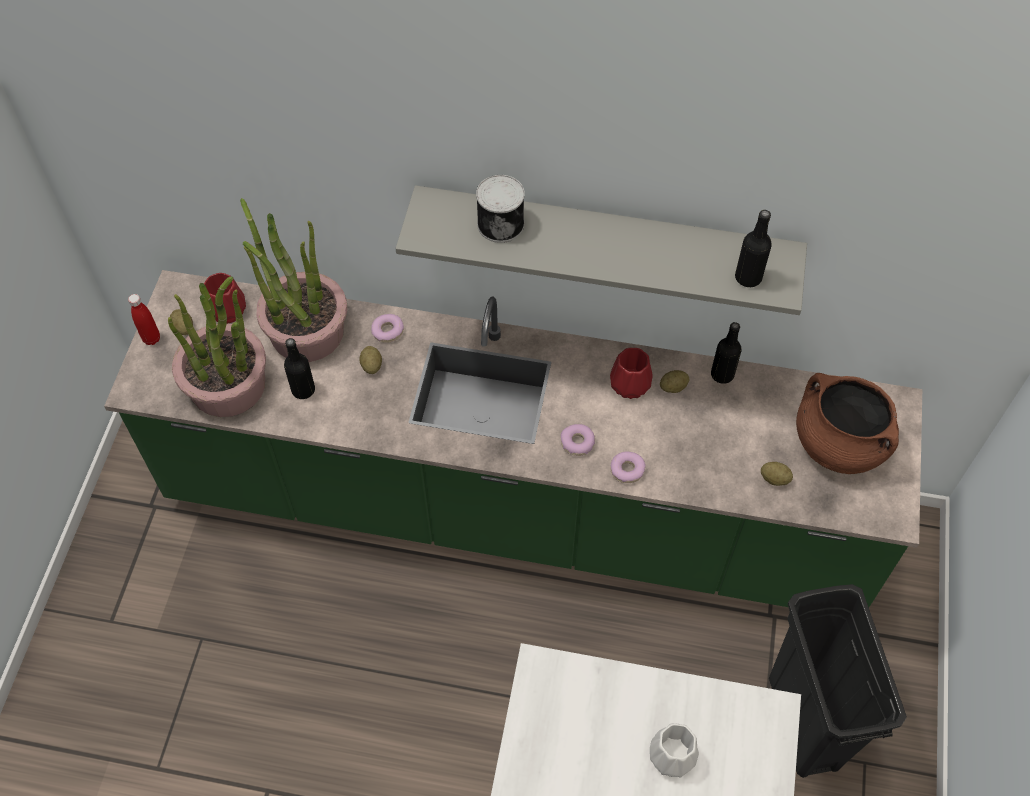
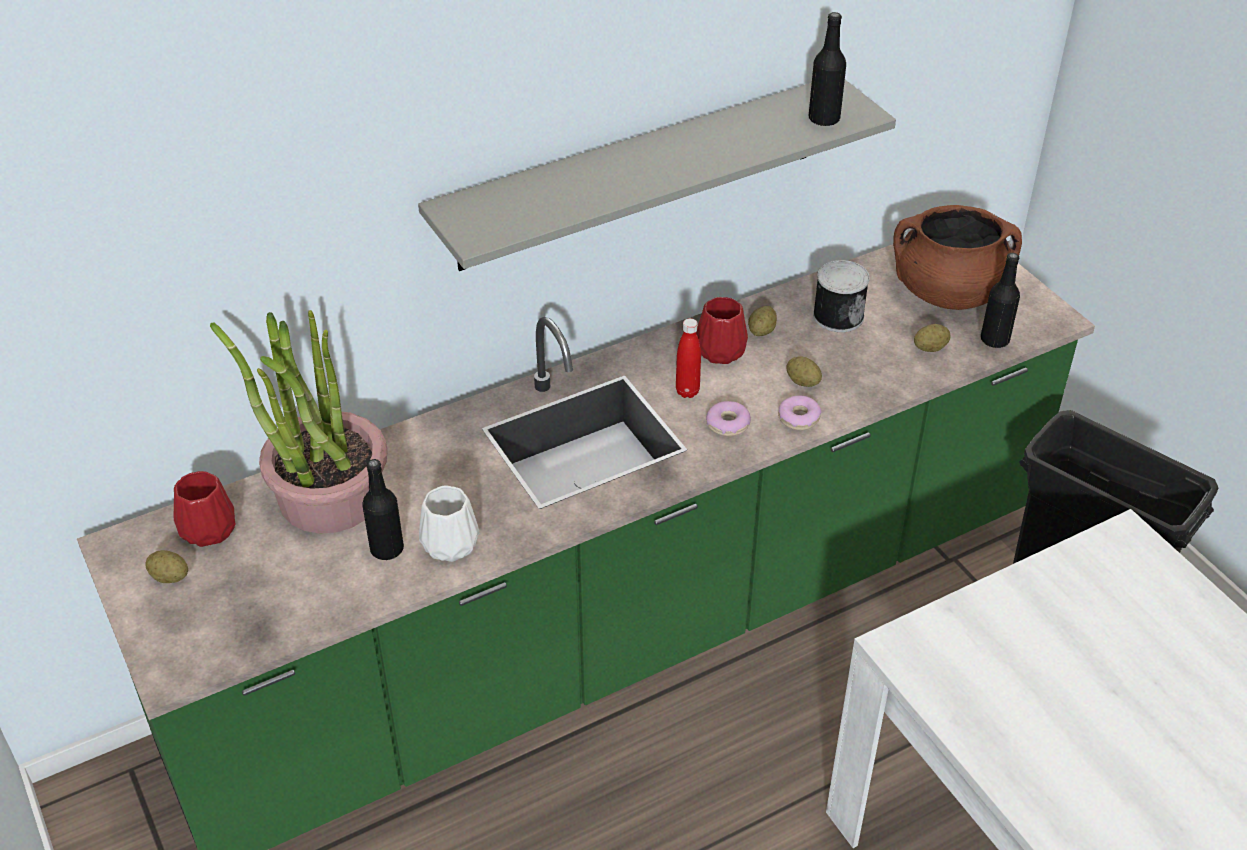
camera: 40 degrees left, 15 degrees down
red bottle [128,294,160,345] -> red bottle moved to [676,318,701,398]
potted plant [168,276,266,417] -> none
potato [359,346,382,374] -> potato moved to [786,357,822,387]
donut [371,314,404,343] -> none
can [476,175,525,243] -> can moved to [813,260,870,332]
white vase [650,723,699,777] -> white vase moved to [419,486,480,562]
black bottle [711,322,742,384] -> black bottle moved to [981,253,1020,348]

